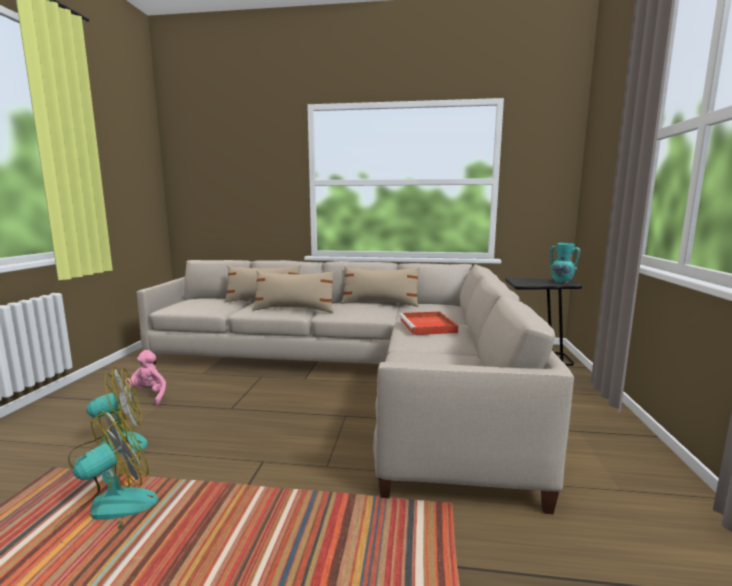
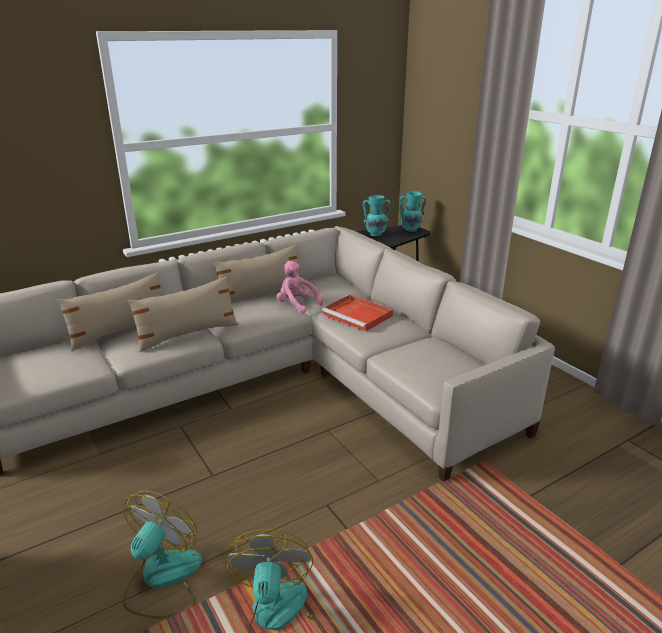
camera: 40 degrees left, 15 degrees up
pink plush toy [125,350,166,406] -> pink plush toy moved to [277,261,323,314]
none -> turquoise vase [363,195,390,236]

